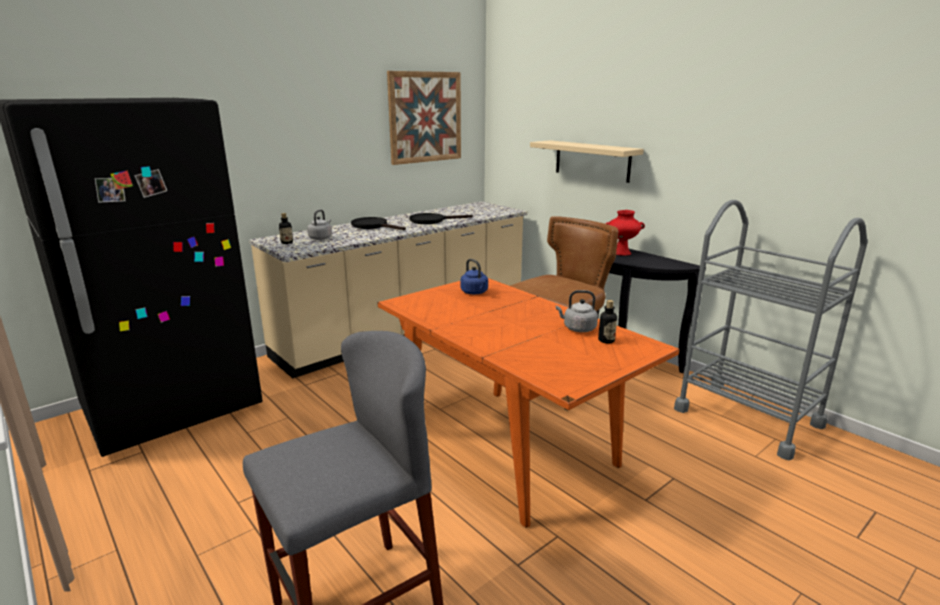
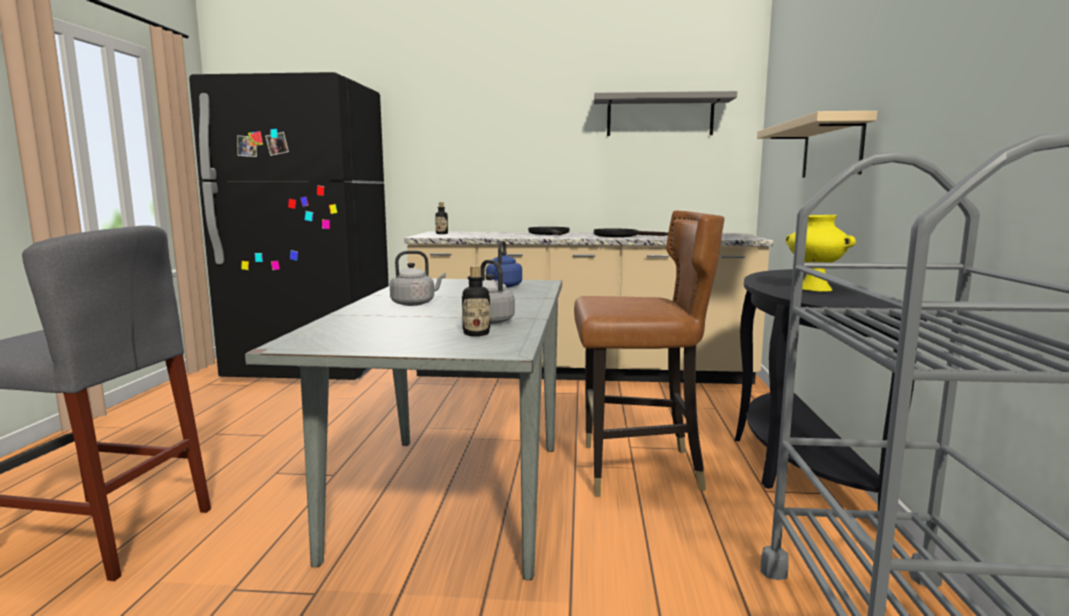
camera: 45 degrees right, 10 degrees down
grey kettle [307,210,332,240] -> grey kettle moved to [390,250,446,306]
orange dining table [377,278,680,528] -> grey dining table [245,279,562,580]
picture [387,71,461,165] -> grey shelf [594,91,737,136]
red vase [605,210,645,256] -> yellow vase [785,215,856,292]

